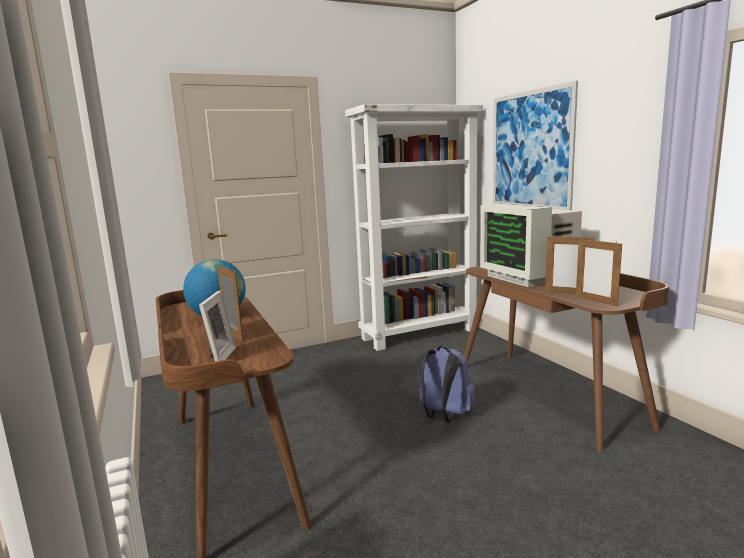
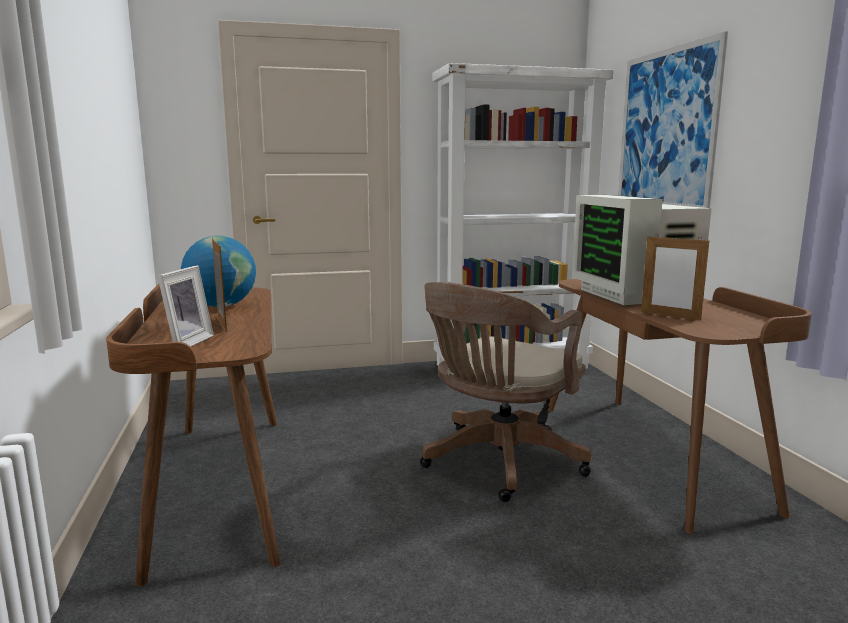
camera: 10 degrees right, 0 degrees up
blue backpack [418,346,475,423] -> brown office chair [420,282,591,502]
picture frame [576,237,622,307] -> none

